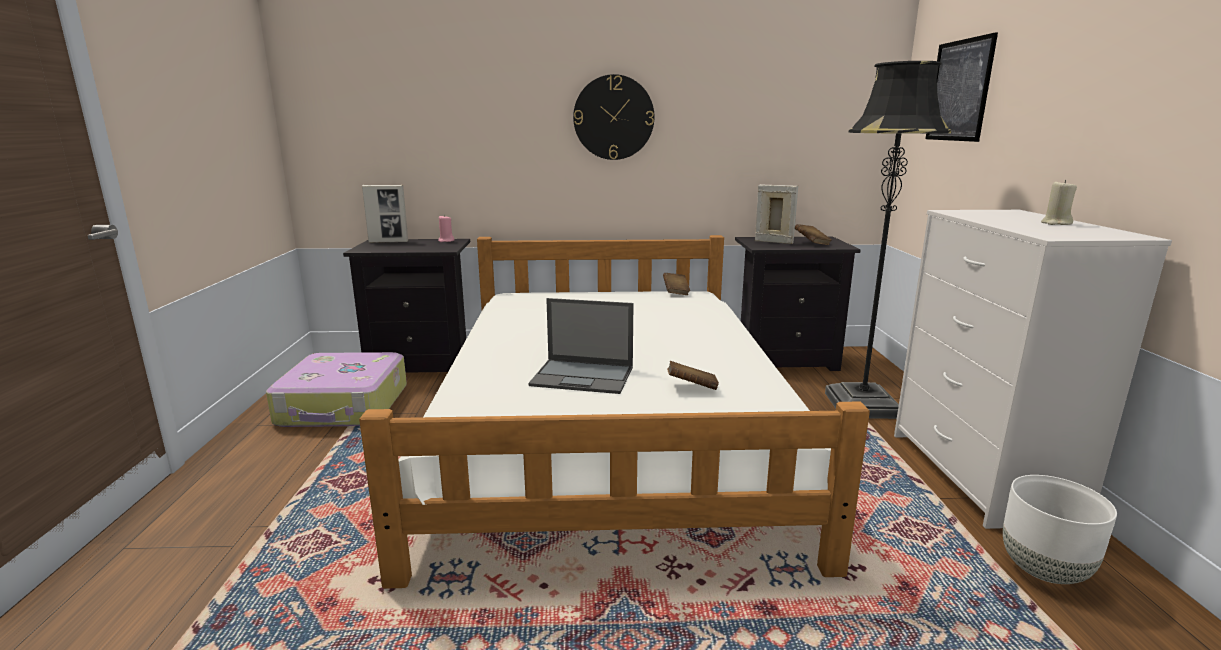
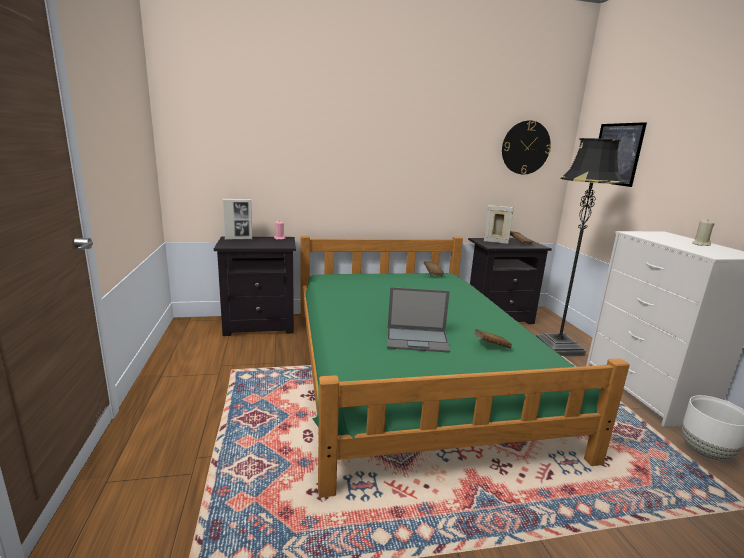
camera: 10 degrees left, 0 degrees up
suitcase [266,352,407,427] -> none
white bed [359,235,870,589] -> green bed [300,236,630,498]
wall clock [573,74,654,160] -> wall clock moved to [502,120,551,174]

